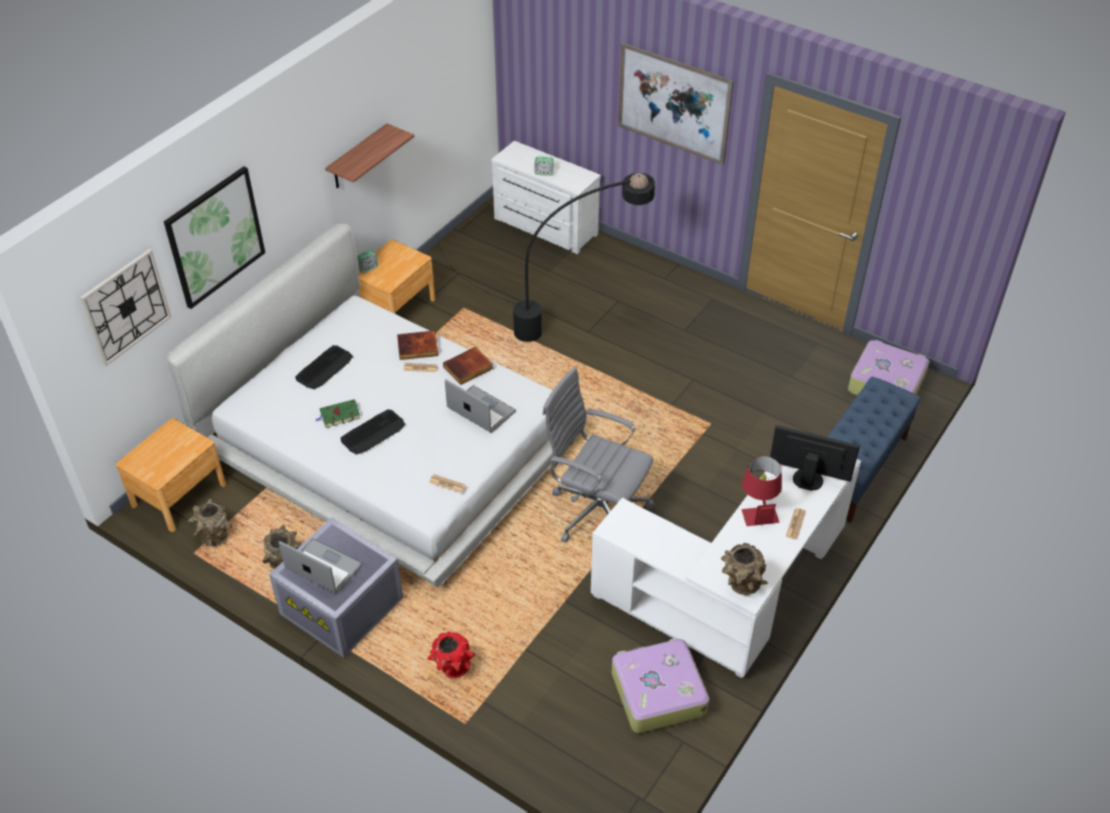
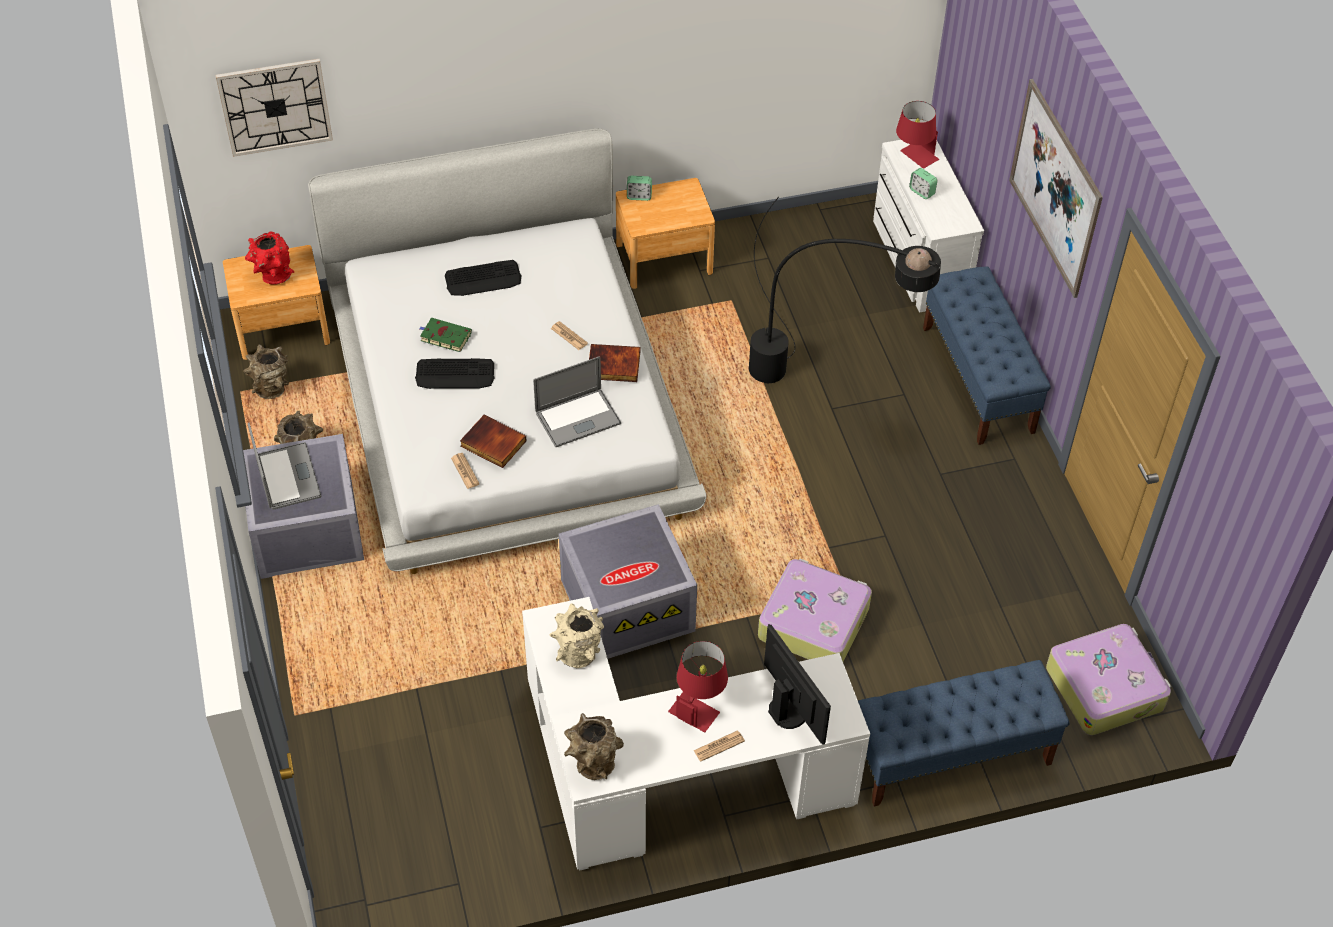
camera: 40 degrees right, 5 degrees up
picture [164,166,265,309] -> none
shelf [325,123,414,188] -> none
book [397,331,439,360] -> book moved to [460,415,526,468]
red vase [428,631,475,678] -> red vase moved to [245,231,294,285]
laptop [445,379,516,433] -> laptop turned 75 degrees clockwise [533,356,621,447]
grey office chair [542,367,655,543] -> grey storage box [559,504,697,659]
suitcase [612,638,709,733] -> suitcase moved to [758,558,872,662]
none -> beige vase [549,603,604,668]
none -> red table lamp [896,101,939,169]
none -> blue bench [923,266,1051,445]

